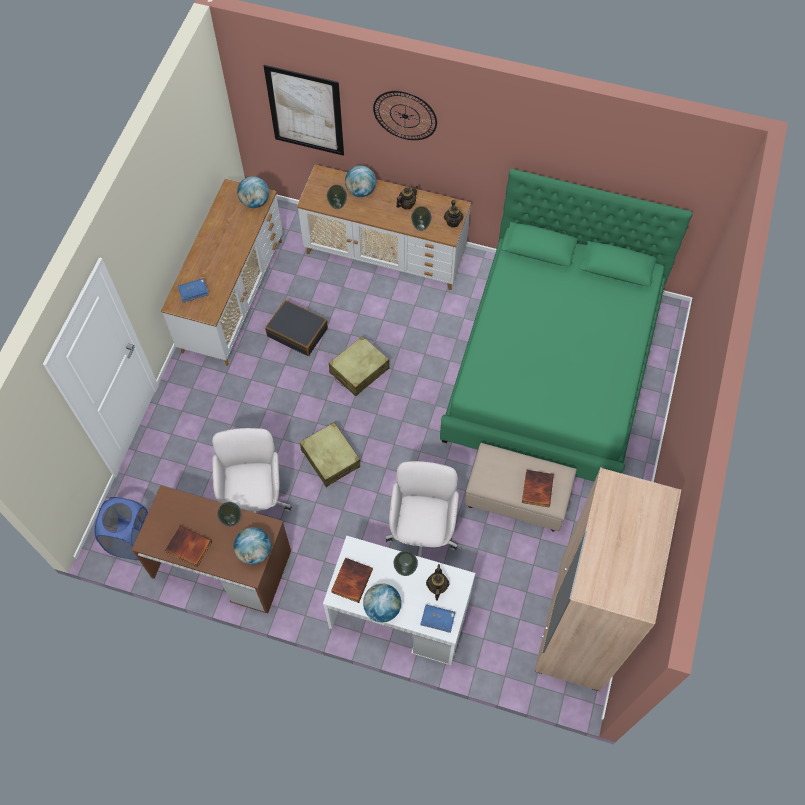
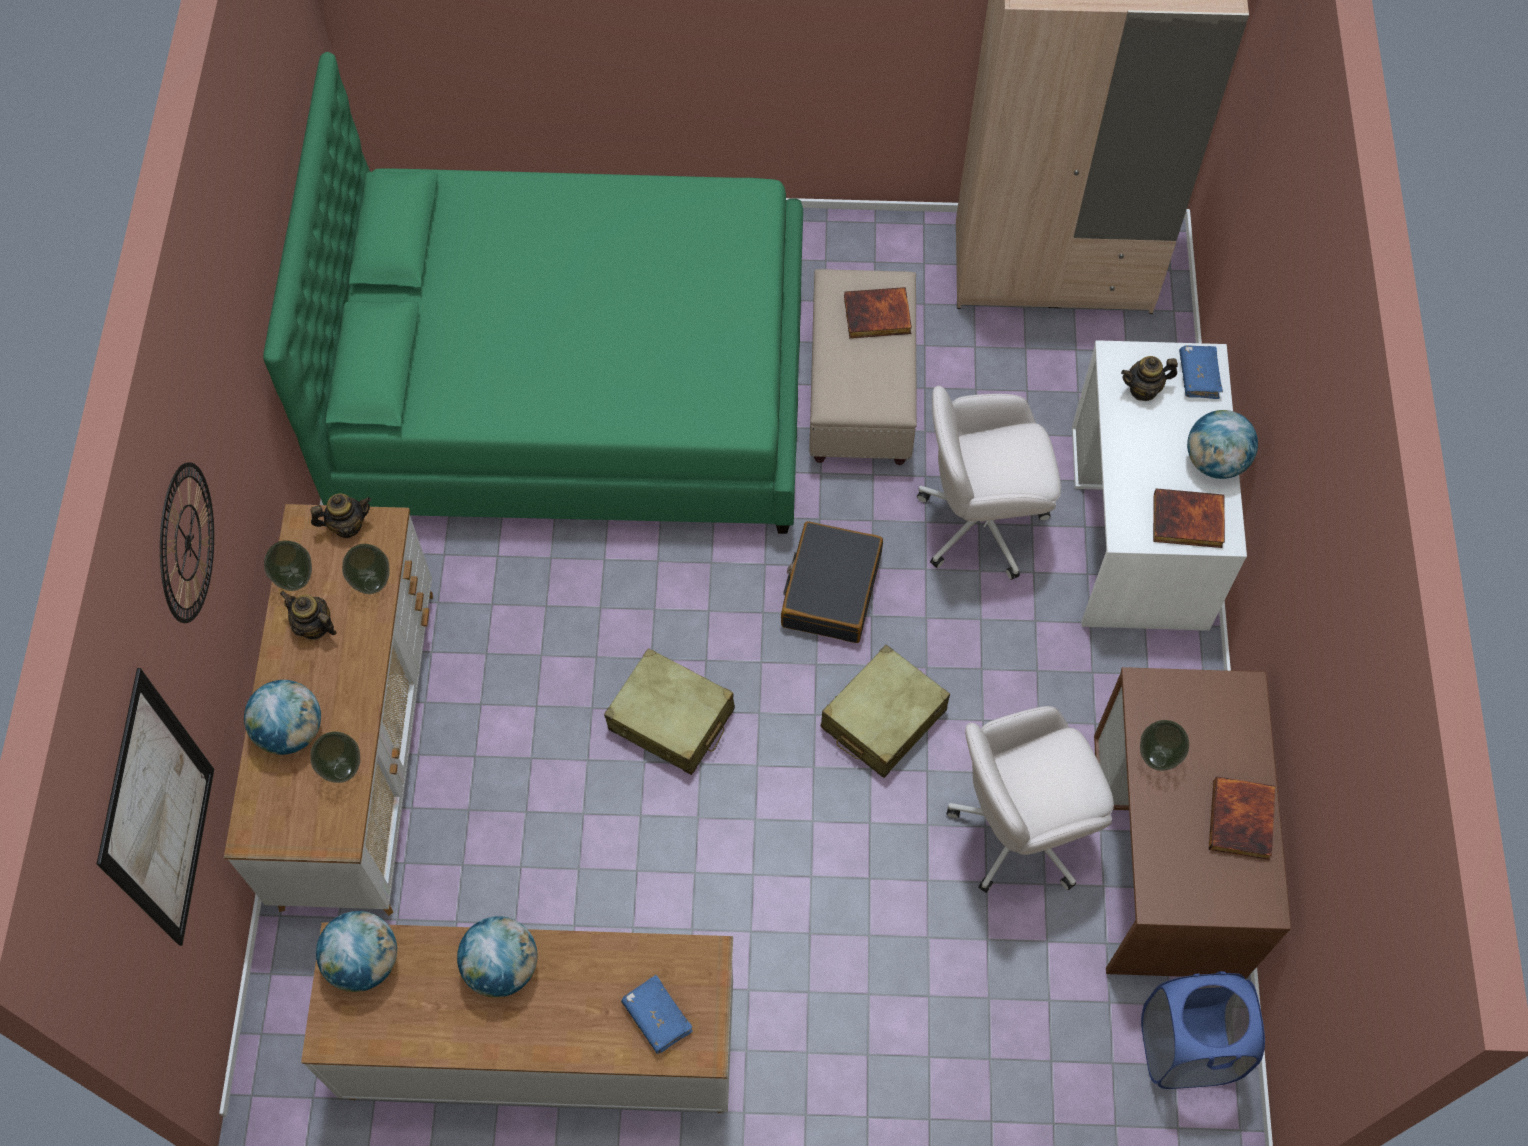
camera: 105 degrees left, 0 degrees up
globe [234,527,271,565] -> globe moved to [457,916,537,998]
black suitcase [265,300,328,356] -> black suitcase moved to [781,521,883,643]
vase [393,551,418,576] -> vase moved to [264,540,312,591]

